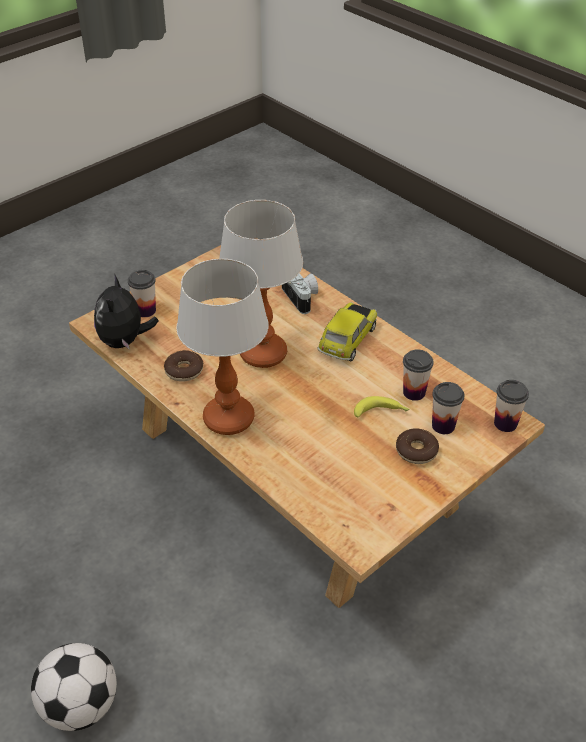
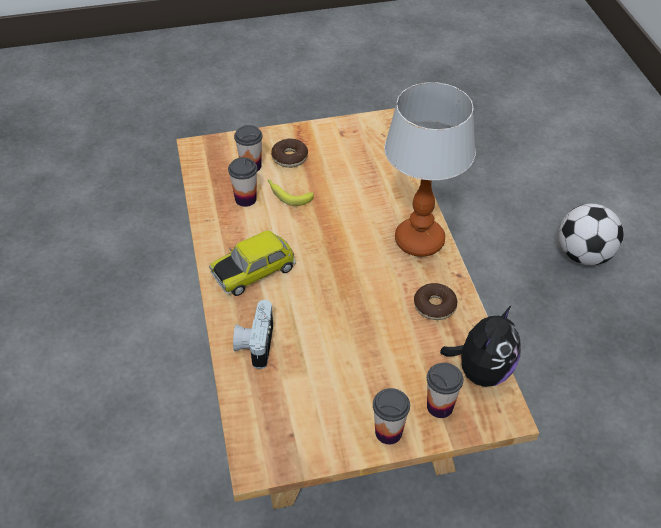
camera: 150 degrees left, 5 degrees up
table lamp [219,200,303,368] -> none
cup [494,380,529,432] -> cup moved to [373,388,410,445]

